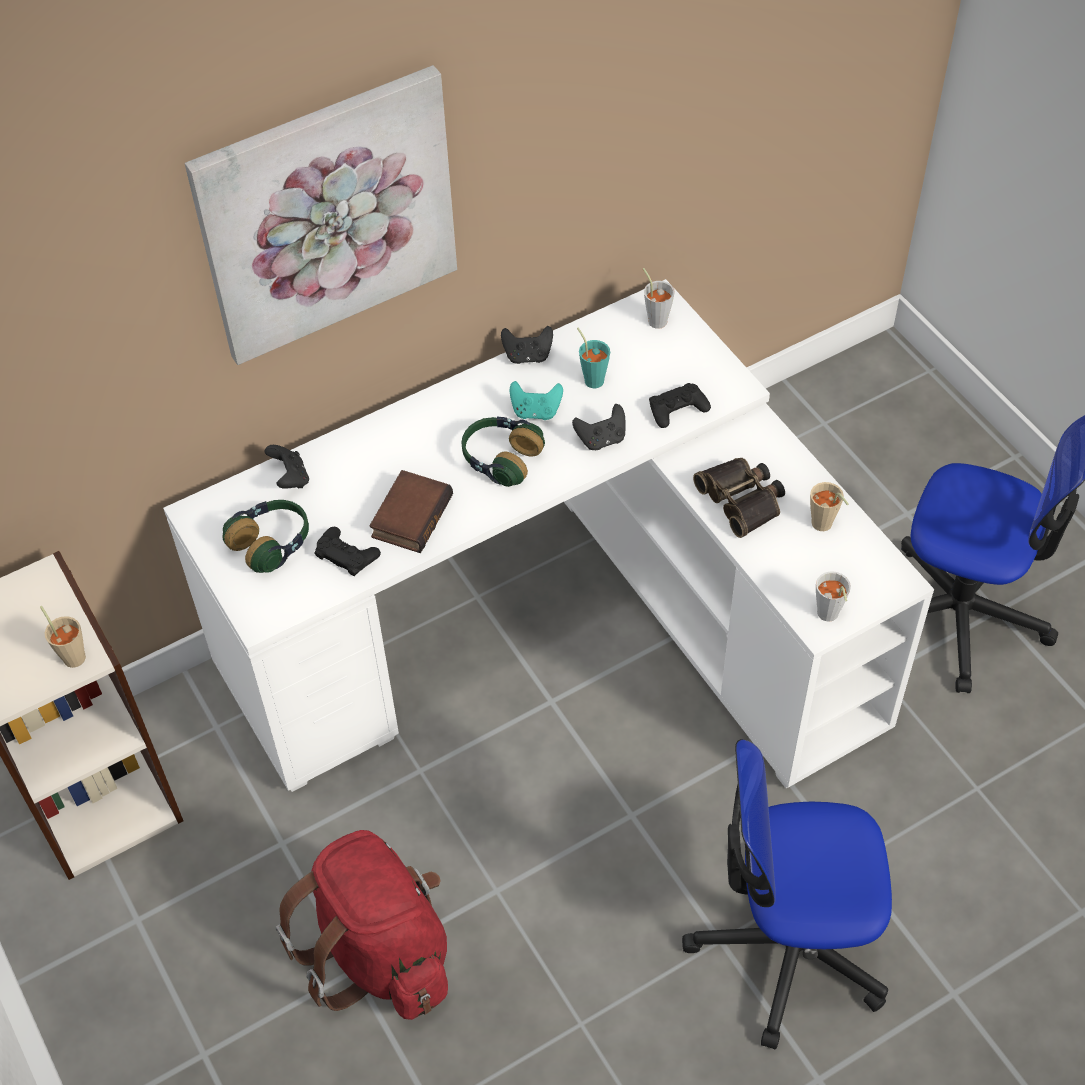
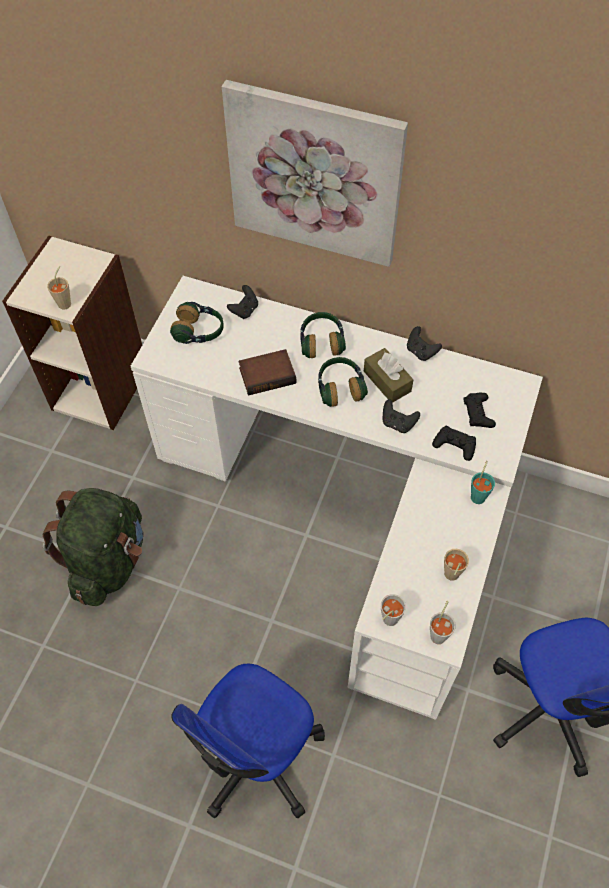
camera: 50 degrees right, 5 degrees up
red backpack [276,830,448,1020] -> green backpack [43,488,144,606]
black game controller [314,527,381,576] -> black game controller moved to [463,393,496,428]
turquoise game controller [510,381,563,420] -> brown tissue box [364,348,414,403]
turquoise cup [577,327,610,388] -> turquoise cup moved to [471,461,495,504]
grey cup [643,268,675,329] -> grey cup moved to [430,601,456,644]
office chair [682,739,892,1050] -> office chair turned 105 degrees counterclockwise [171,664,325,818]
binoculars [693,458,785,538] -> none
none -> headphones [300,312,346,358]

